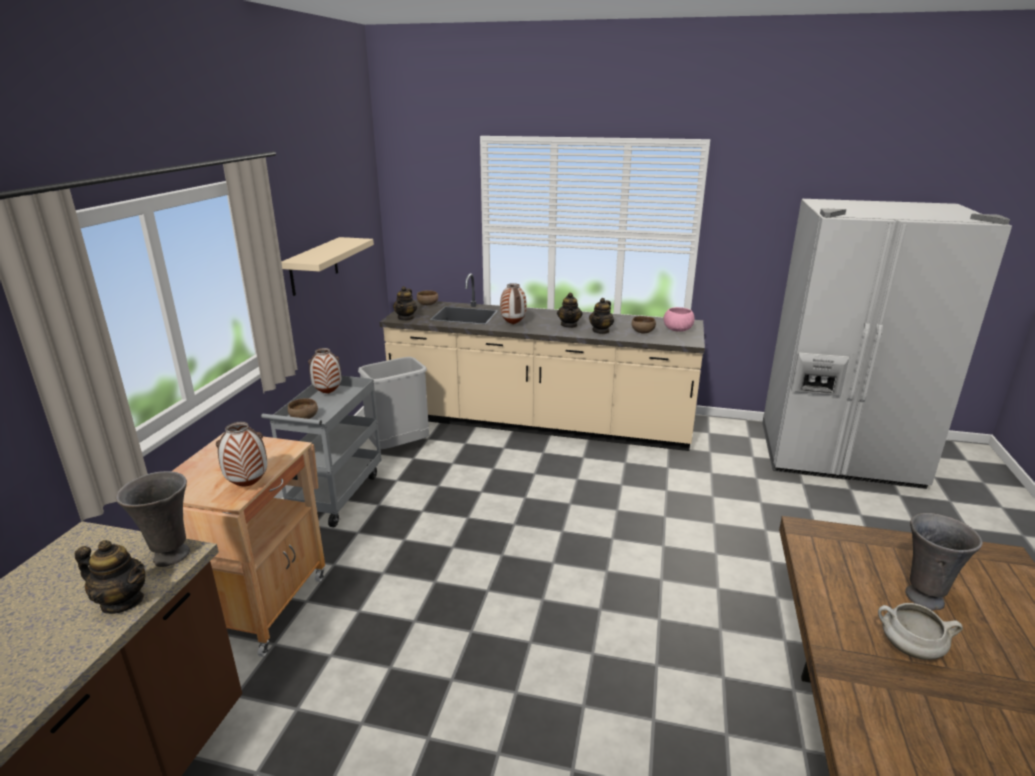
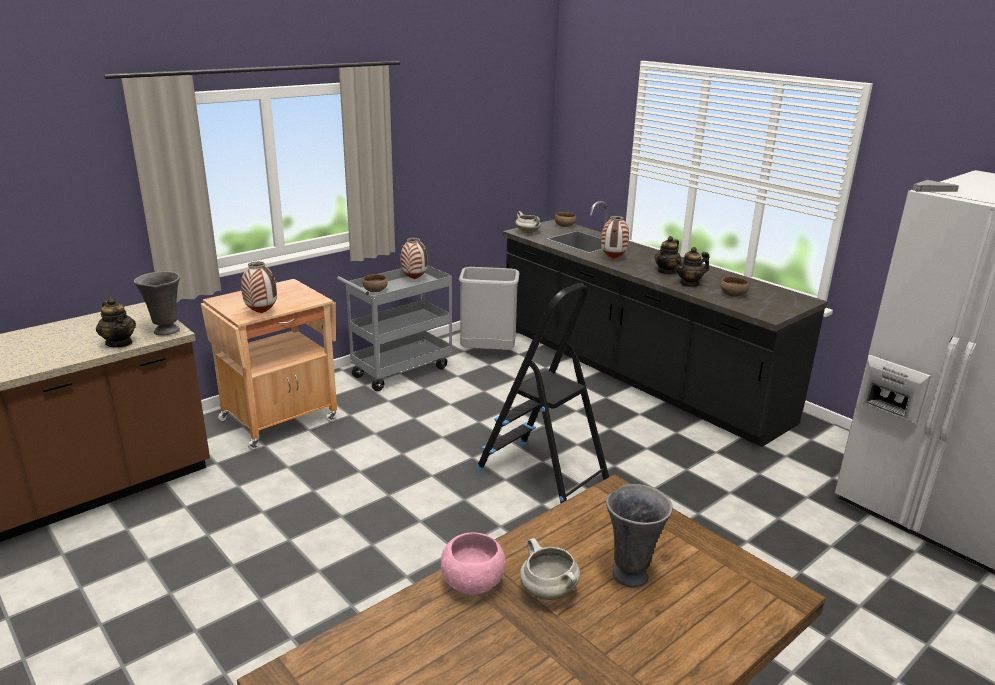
camera: 35 degrees right, 0 degrees up
beige shelf [281,237,374,296] -> none
beige counter [380,273,705,451] -> black counter [502,201,828,447]
teapot [393,286,417,321] -> white cooking pot [515,211,541,234]
pink bowl [664,307,695,332] -> pink bowl moved to [441,532,506,595]
none -> black step ladder [476,283,609,503]

